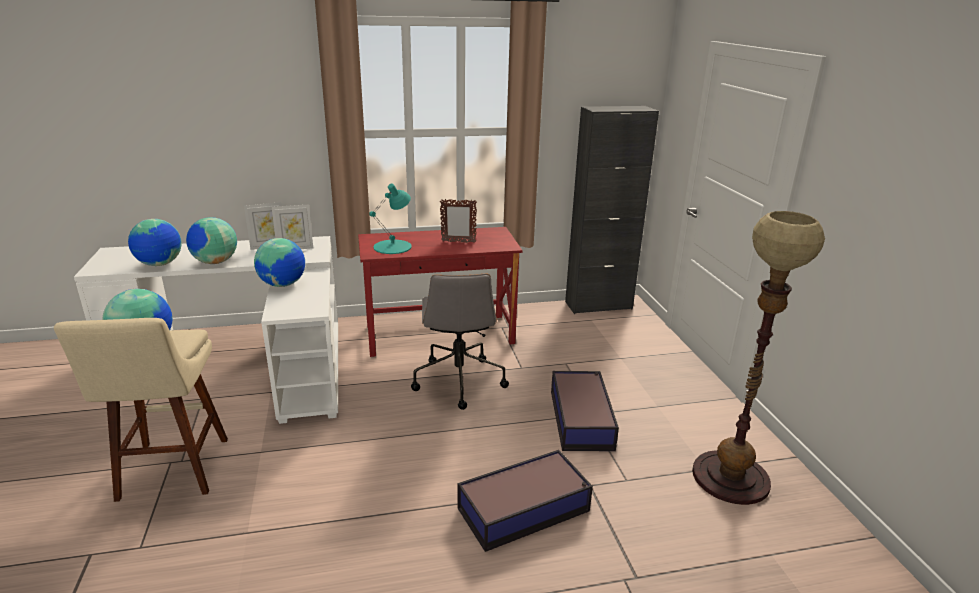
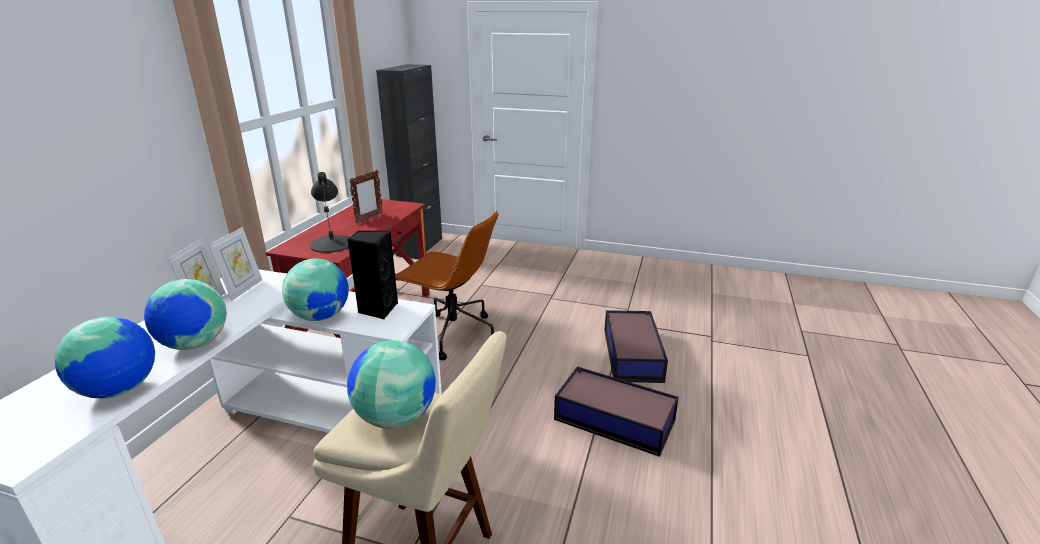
camera: 60 degrees left, 0 degrees up
turquoise table lamp [369,184,412,254] -> black table lamp [310,172,350,253]
grey office chair [411,274,509,410] -> brown office chair [395,211,498,360]
storage box [551,371,619,451] -> storage box moved to [554,367,679,457]
floor lamp [692,211,825,505] -> none
none -> black speaker [347,230,398,319]

